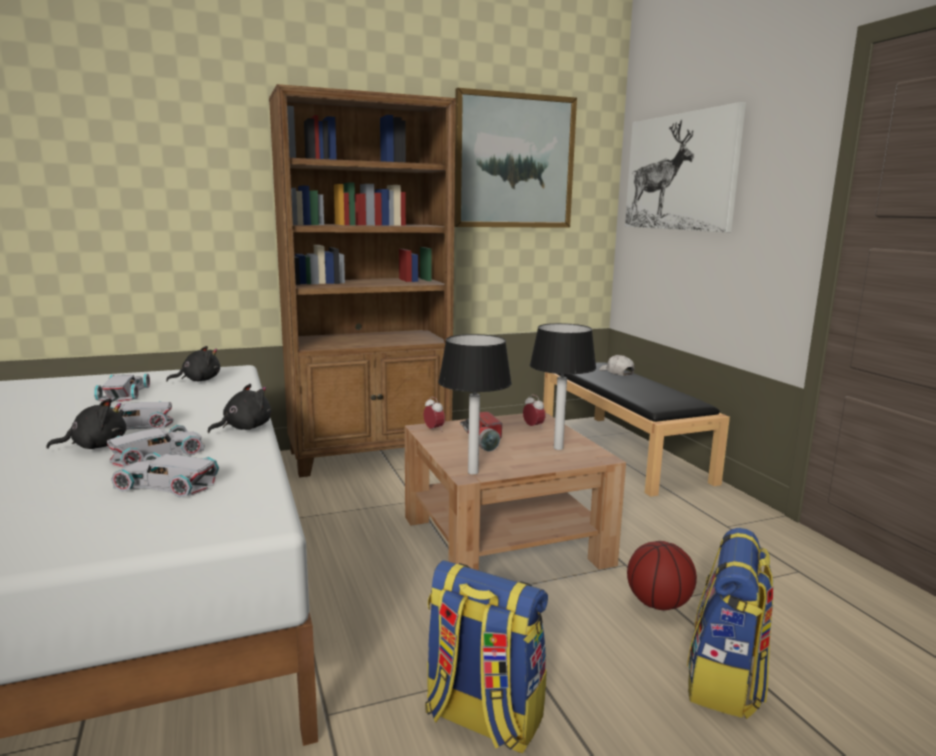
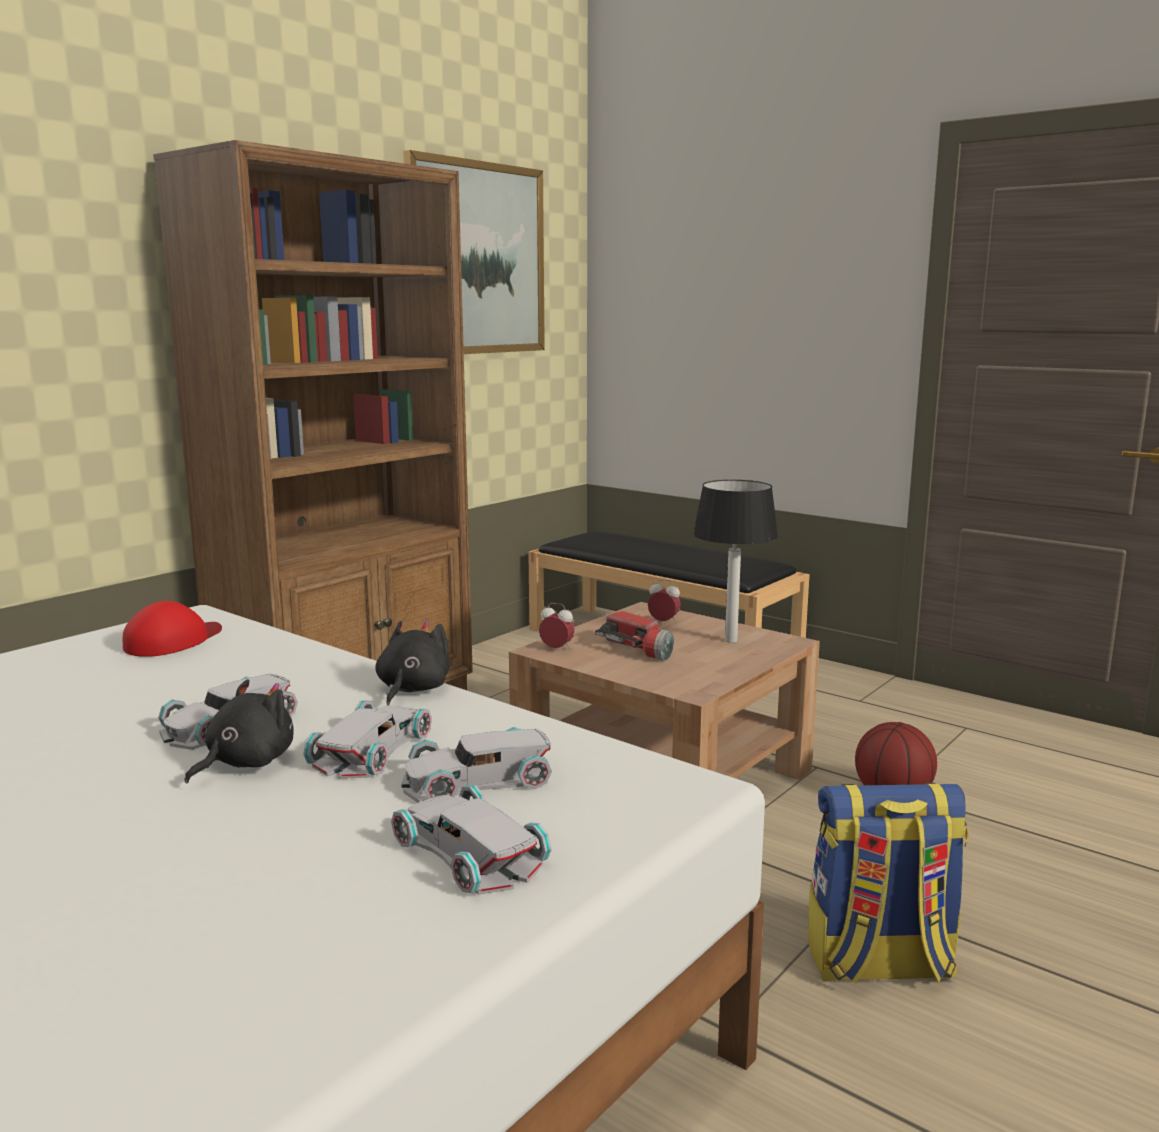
camera: 30 degrees left, 0 degrees up
white toy car [94,374,150,402] -> white toy car moved to [391,785,552,894]
black plush toy [166,346,220,382] -> red cap [123,601,222,657]
table lamp [438,334,512,475] -> none
white cap [599,355,634,376] -> none
picture [625,102,746,232] -> none
backpack [687,528,774,719] -> none

